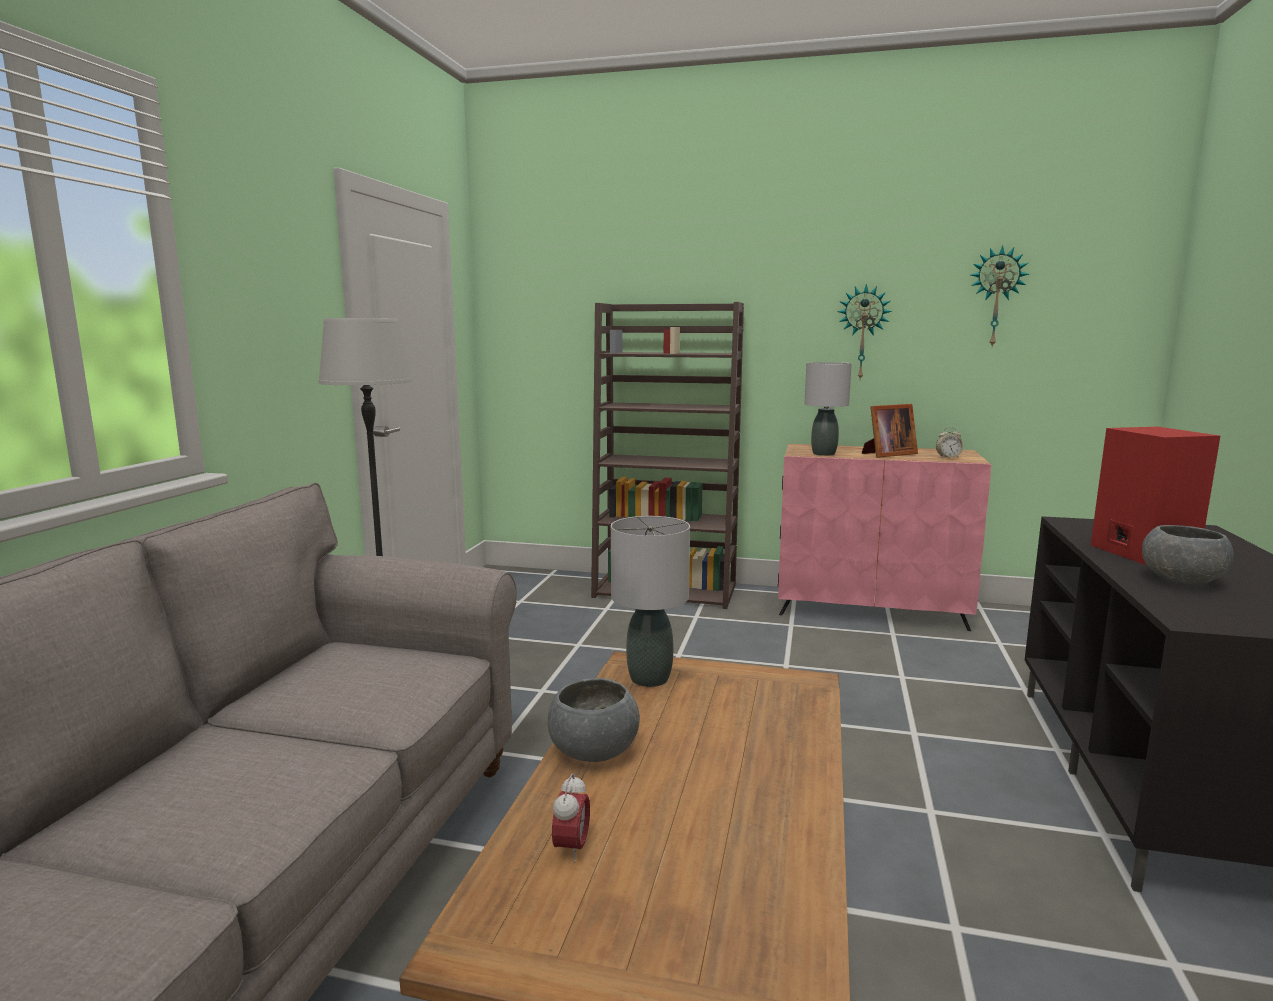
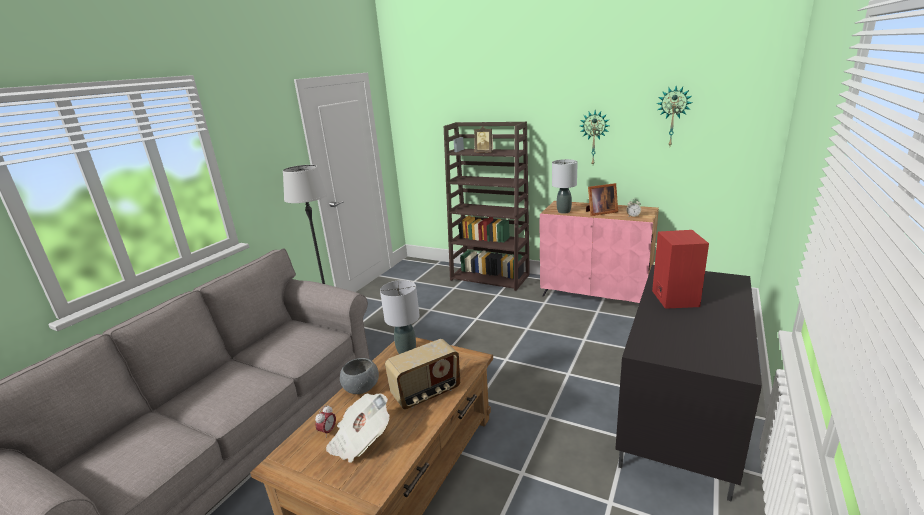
camera: 15 degrees right, 10 degrees up
grey bowl [1142,525,1234,584] -> none
none -> newspaper [326,394,390,462]
none -> radio [385,339,460,409]
none -> picture frame [474,126,492,152]

